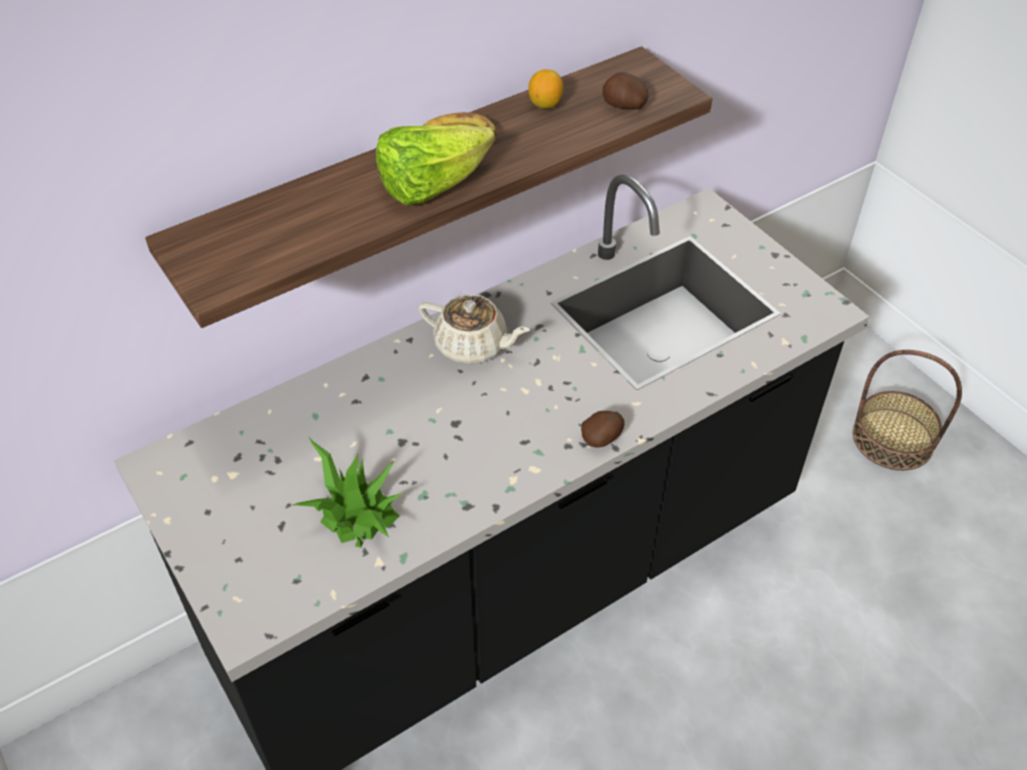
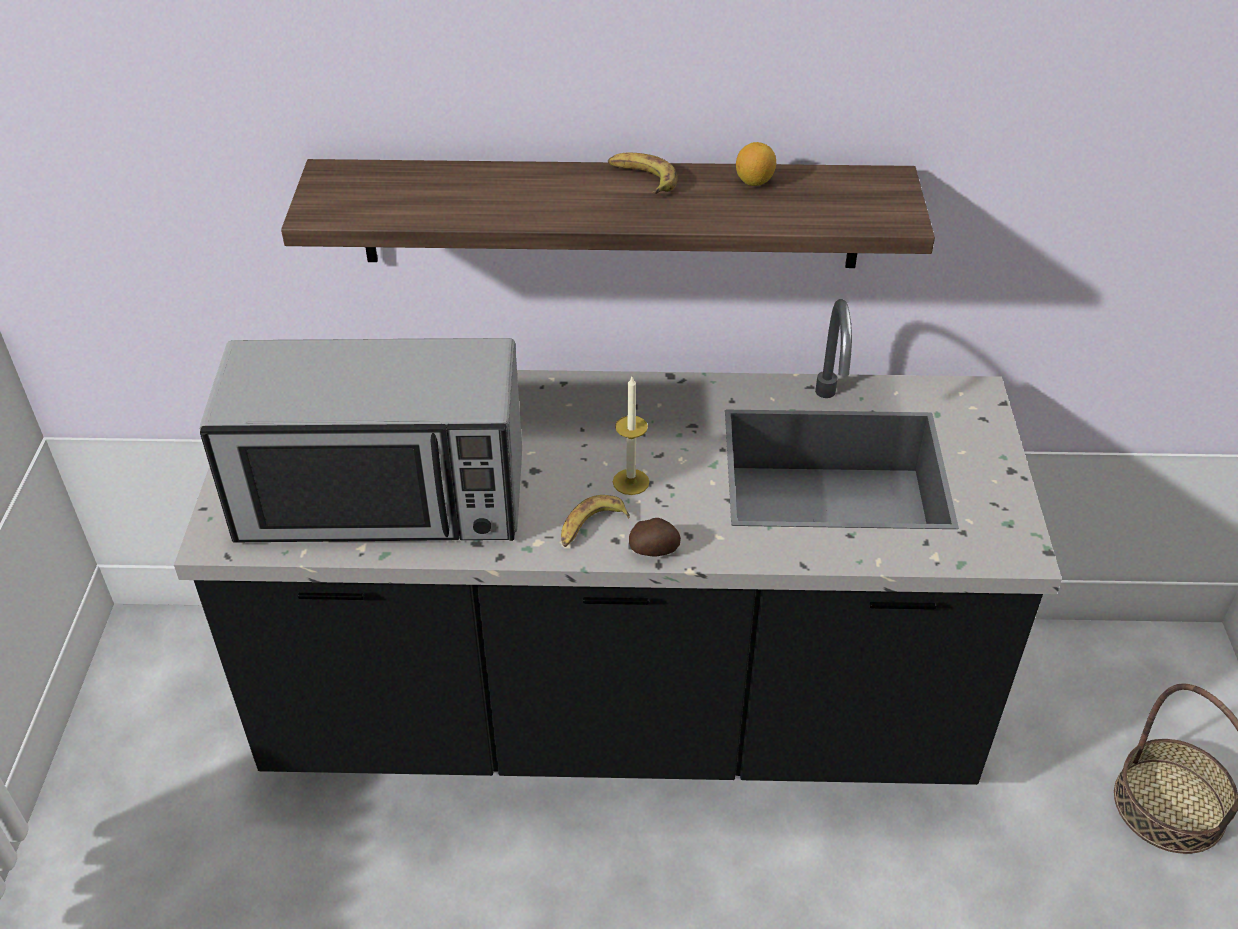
camera: 35 degrees right, 5 degrees down
potted plant [291,436,402,548] -> microwave [200,338,522,543]
lettuce [376,125,495,206] -> none
beige teapot [418,294,530,364] -> none
potato [603,72,649,109] -> none
none -> banana [561,495,630,547]
none -> candle [613,377,649,495]

